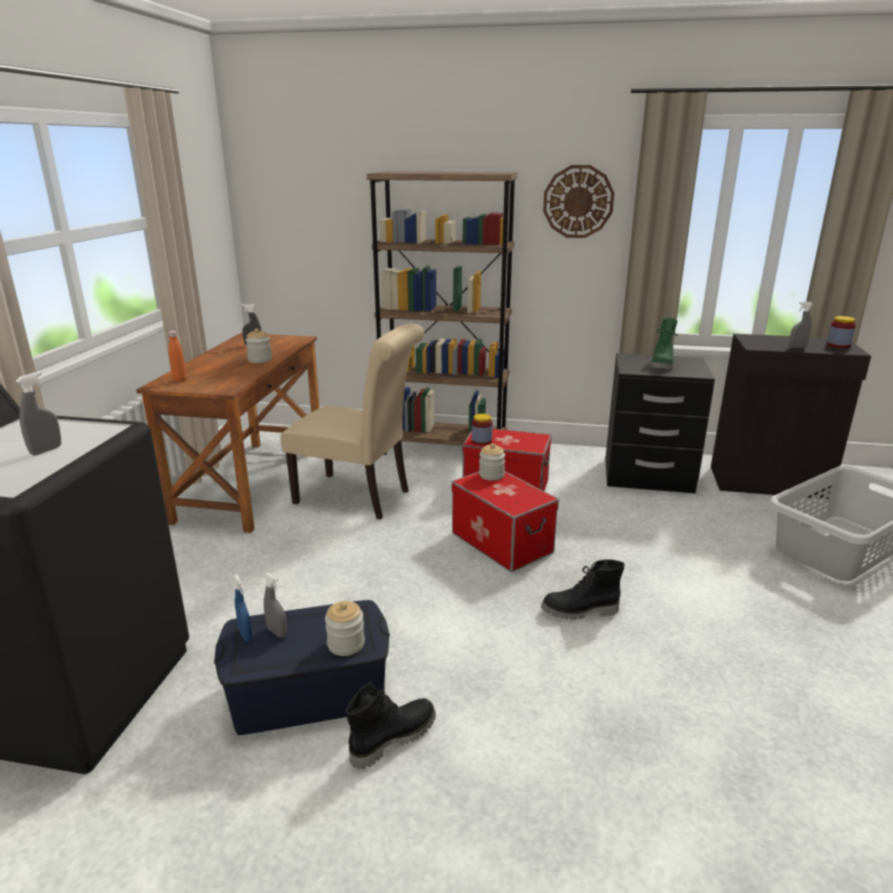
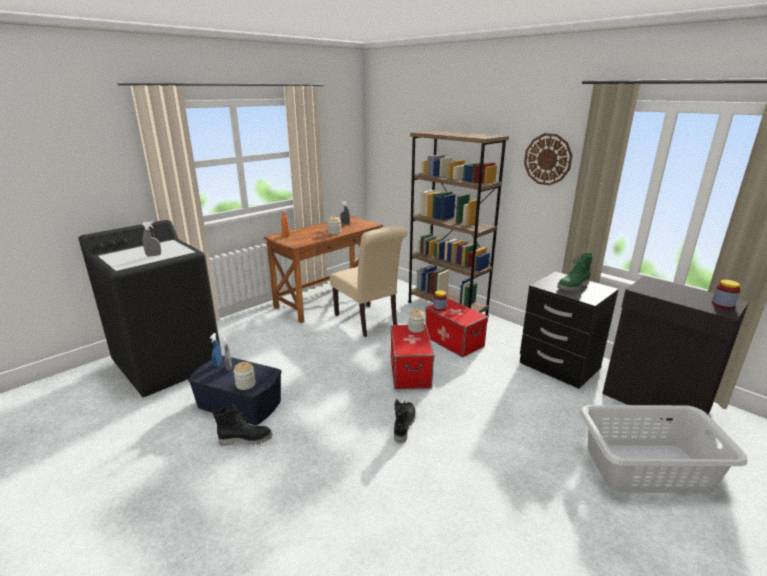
camera: 35 degrees right, 0 degrees up
black boot [541,559,625,620] -> black boot turned 75 degrees clockwise [394,399,416,443]
grey spray bottle [789,302,813,348] -> none

